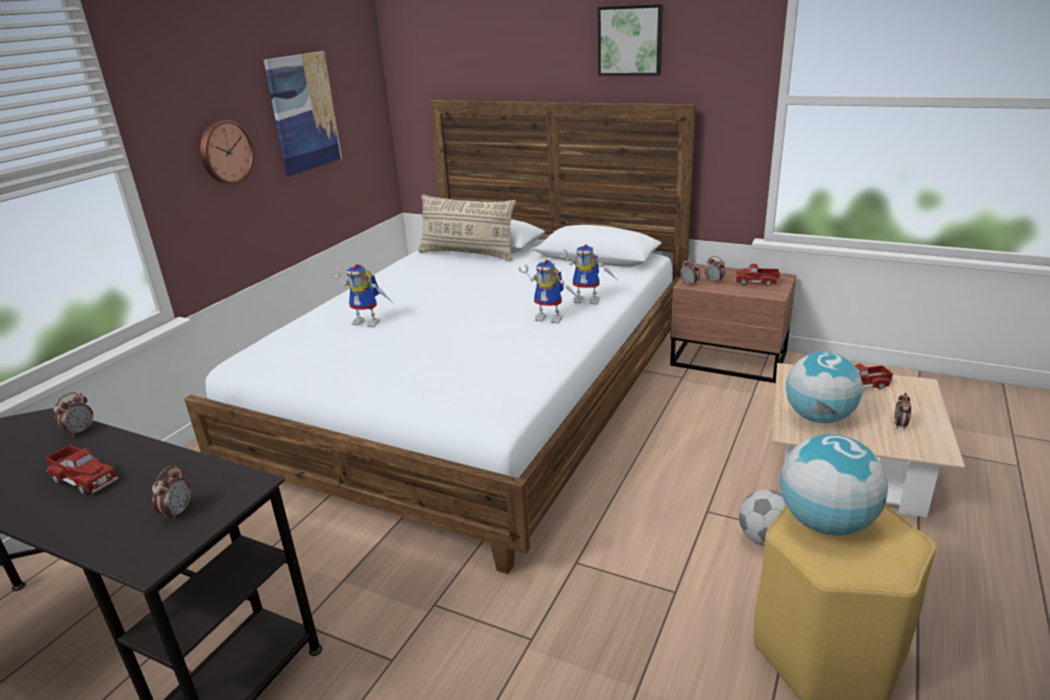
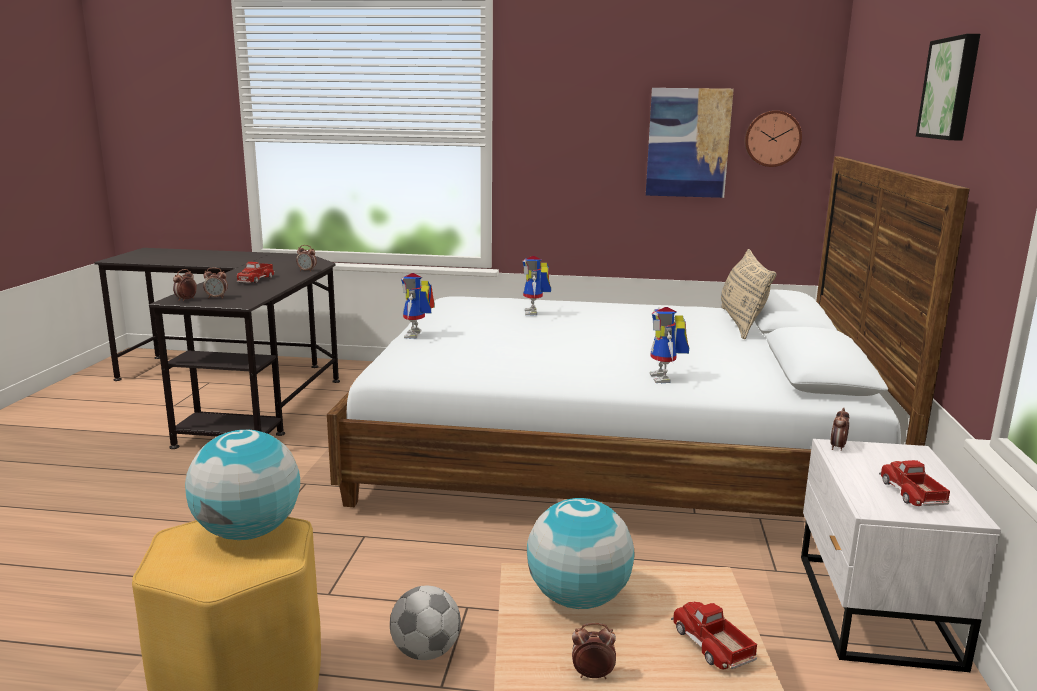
camera: 70 degrees right, 10 degrees down
wall clock [200,120,255,184] -> wall clock moved to [745,110,802,167]
toy robot [518,260,580,323] -> toy robot moved to [401,273,435,339]
brown nightstand [670,264,797,383] -> white nightstand [801,439,1001,672]
alarm clock [705,256,725,284] -> alarm clock moved to [173,269,197,301]

